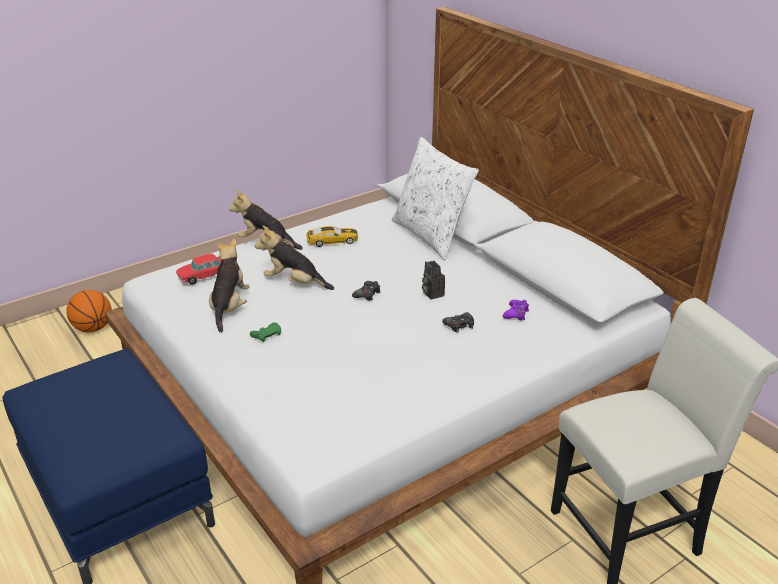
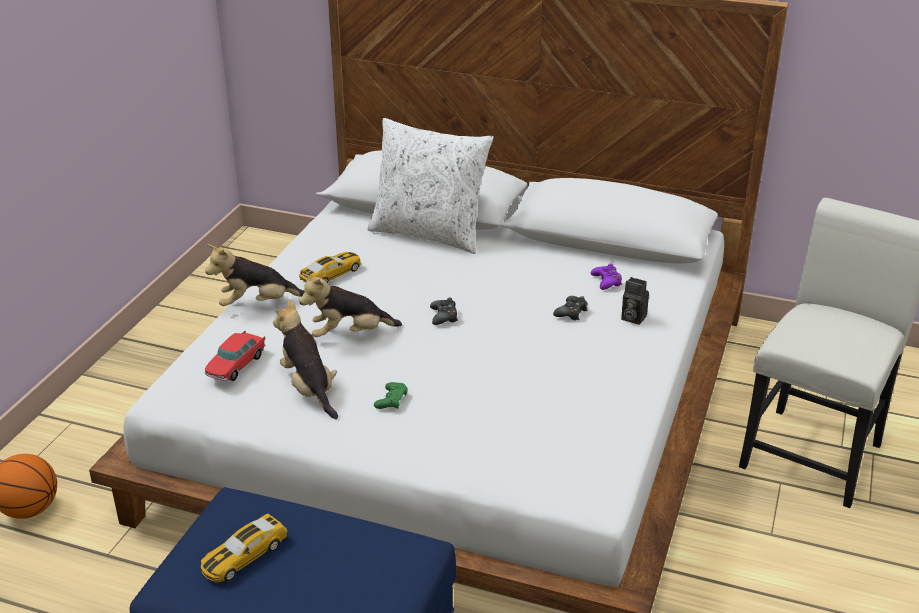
camera: 35 degrees left, 0 degrees up
camera [422,261,445,300] -> camera moved to [621,277,649,325]
none -> toy car [201,514,287,582]

